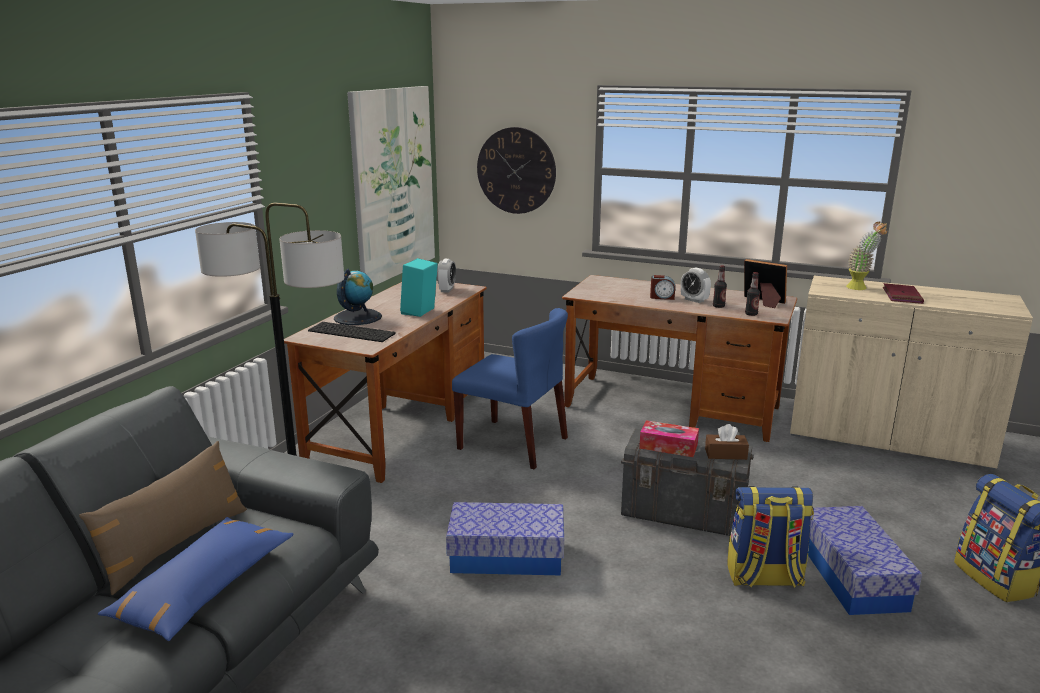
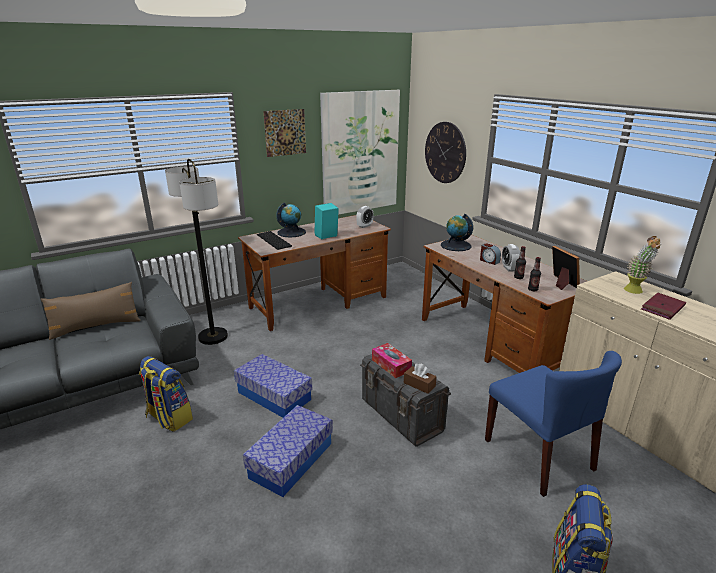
camera: 35 degrees right, 5 degrees up
blue pillow [98,517,294,641] -> none
blue chair [452,308,568,470] -> blue chair moved to [485,351,622,497]
backpack [727,486,814,588] -> backpack moved to [139,356,193,432]
storage box [808,506,922,615] -> storage box moved to [243,405,333,497]
none -> picture [264,109,306,157]
none -> globe [441,214,473,251]

